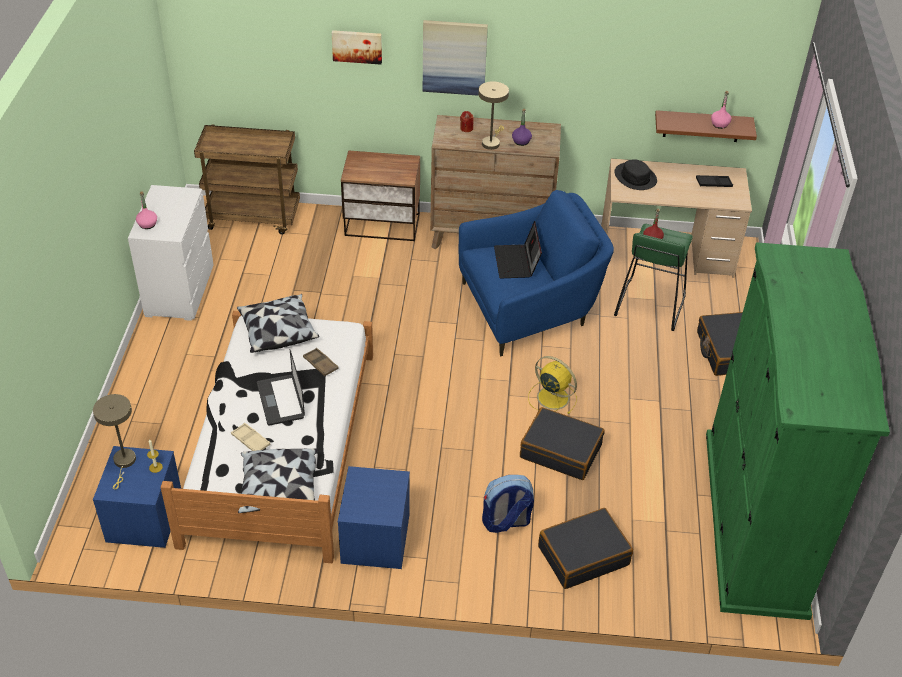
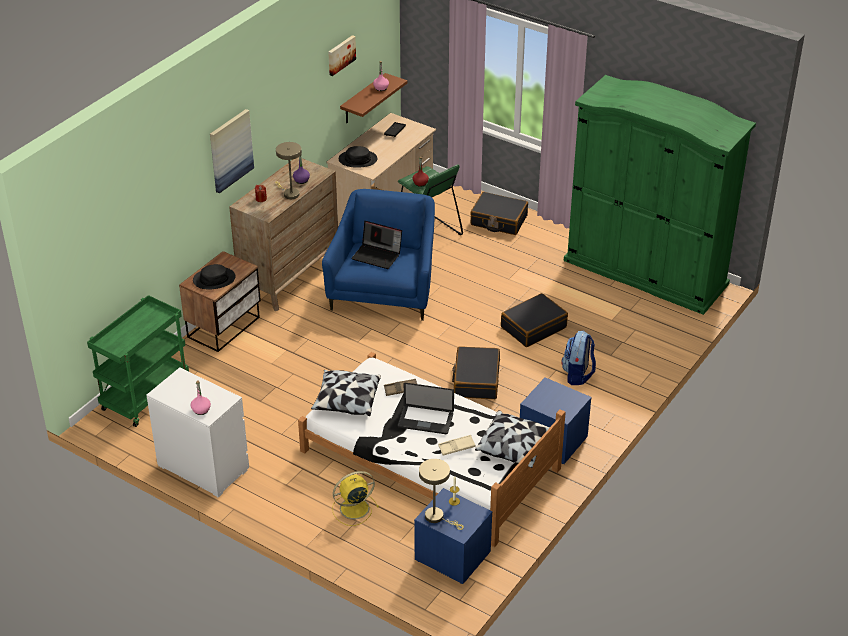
camera: 60 degrees left, 5 degrees down
brown cart [194,124,300,235] -> green cart [87,295,189,427]
picture [332,30,382,65] -> picture moved to [328,35,356,76]
yellow fan [528,356,577,414] -> yellow fan moved to [332,471,379,526]
black suitcase [538,508,633,589] -> black suitcase moved to [452,346,500,399]
none -> black hat [193,264,236,289]

